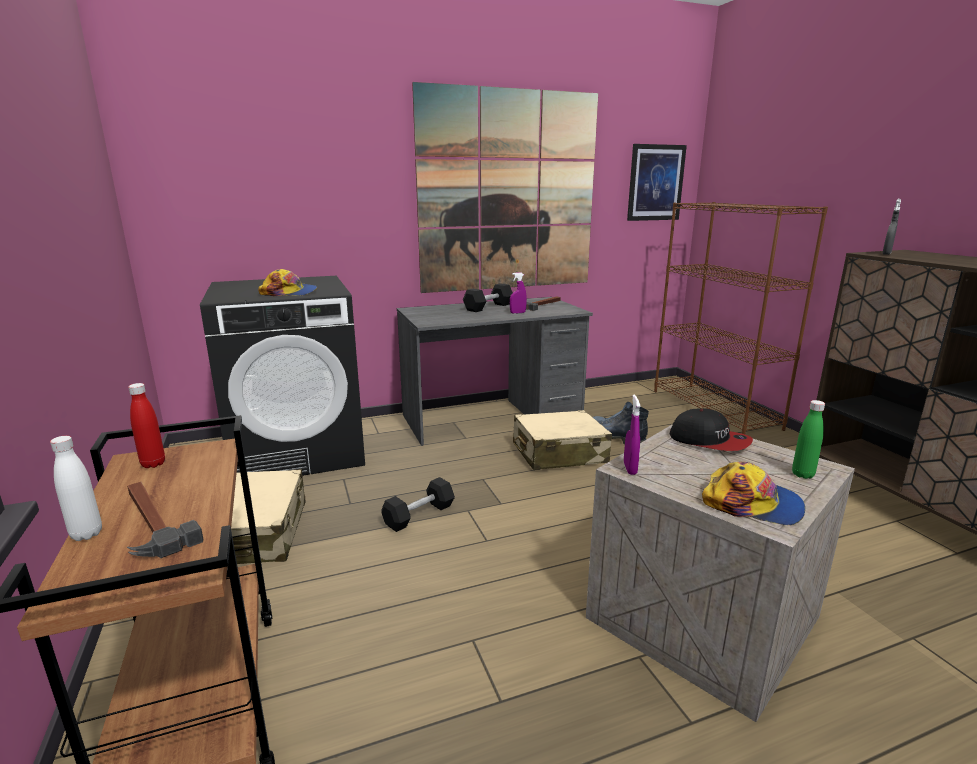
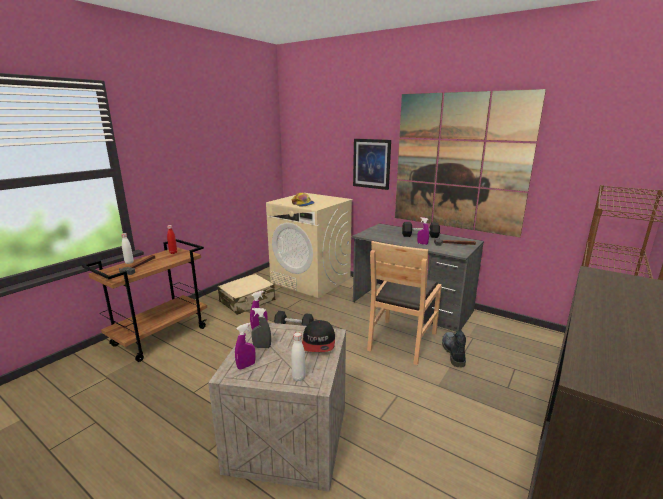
camera: 55 degrees right, 0 degrees up
black washing machine [200,276,365,476] -> beige washing machine [266,193,353,298]
beige suitcase [513,410,612,470] -> brown chair [367,241,442,365]
picture [627,144,687,221] -> picture moved to [353,139,391,190]
cap [702,462,805,525] -> purple spray bottle [235,323,255,370]
green bottle [792,400,825,479] -> white bottle [291,332,306,381]
grey spray bottle [882,199,901,255] -> grey spray bottle moved to [252,308,271,348]

